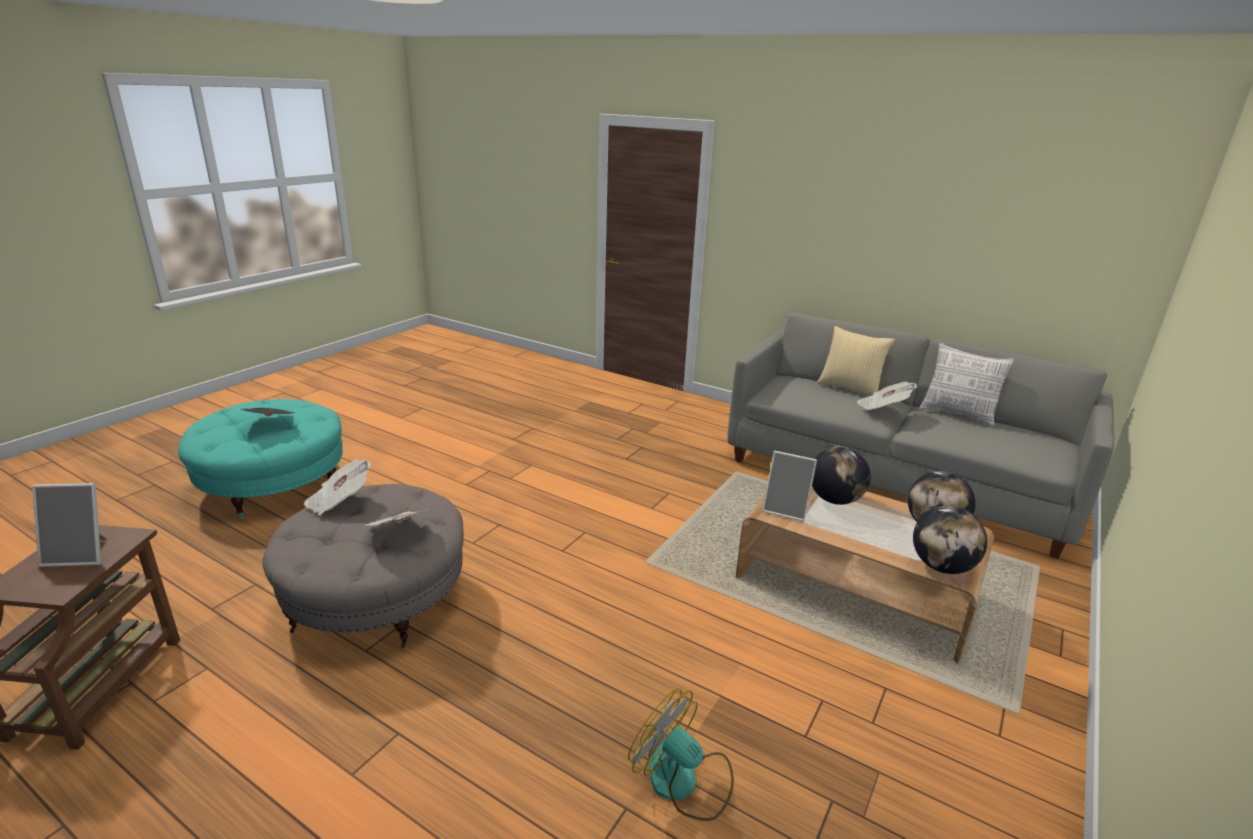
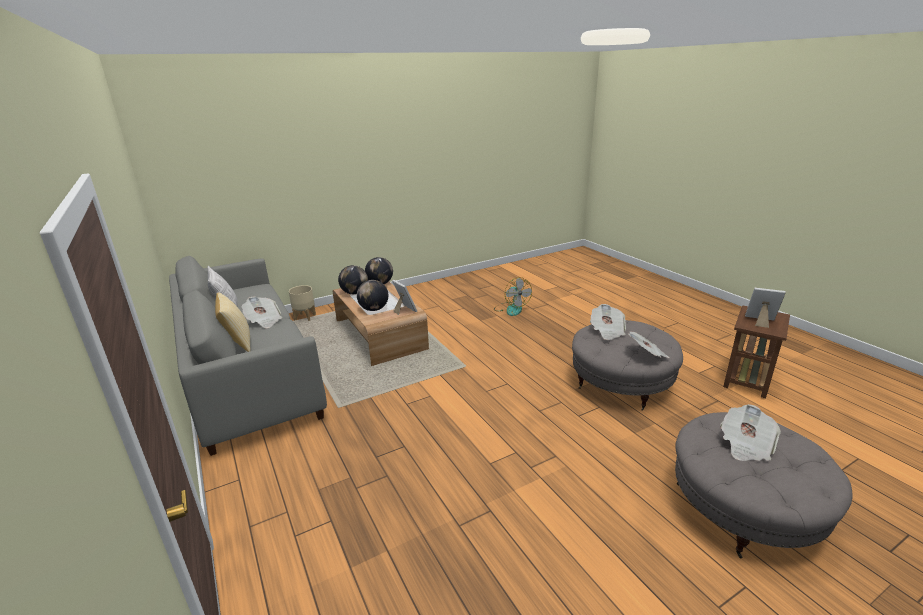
camera: 150 degrees left, 0 degrees up
turquoise ottoman [178,399,343,520] -> grey ottoman [675,412,853,558]
none -> beige planter [289,285,316,321]

